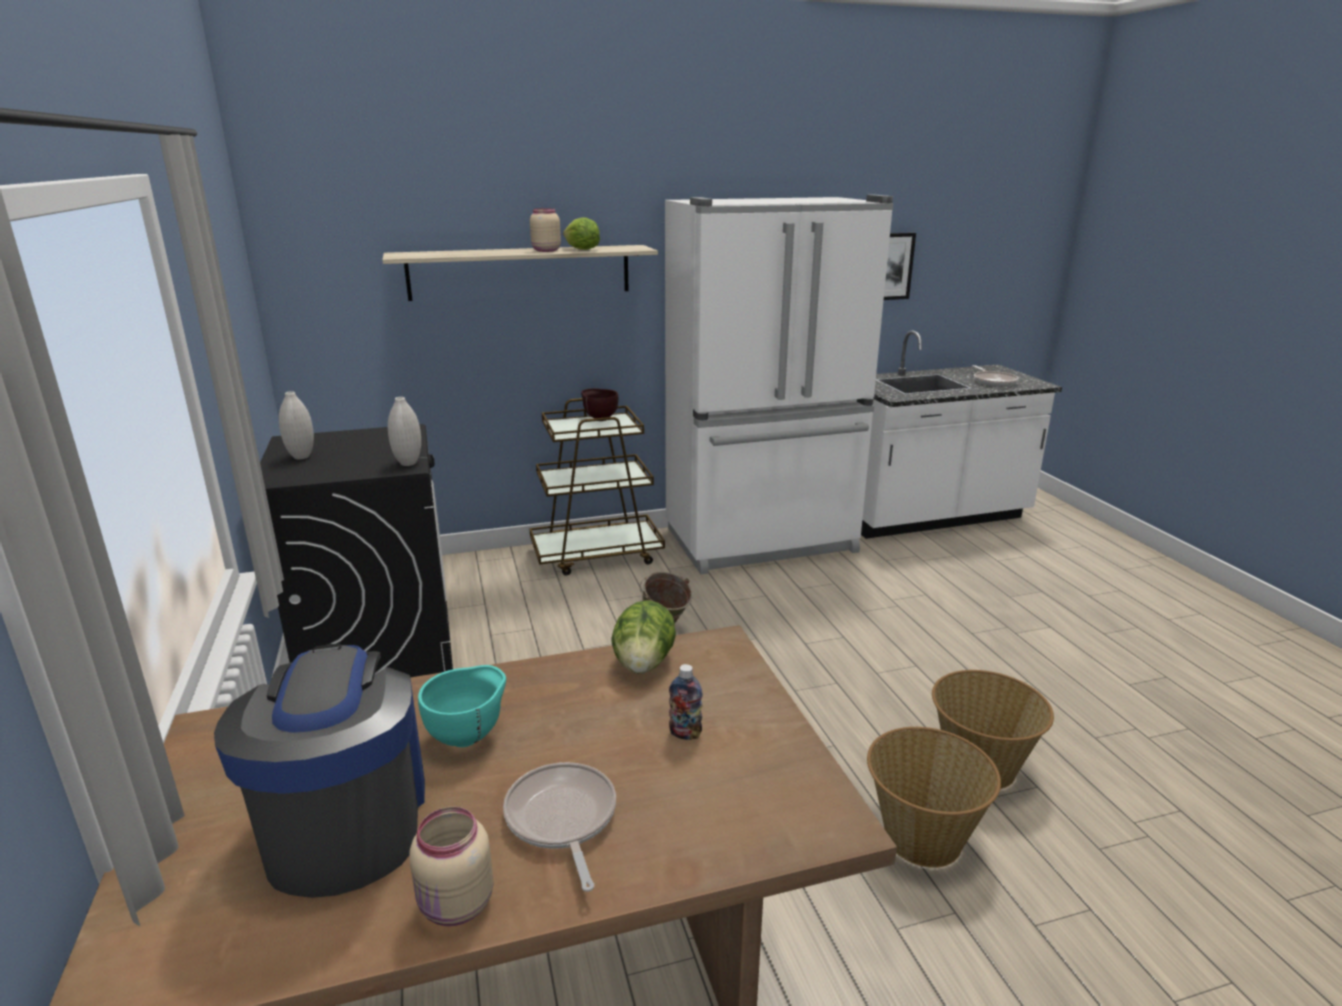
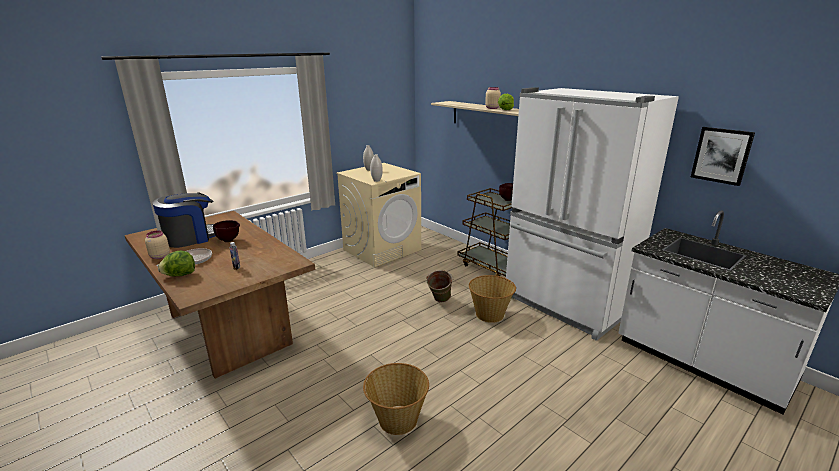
camera: 65 degrees right, 0 degrees up
black washing machine [260,424,453,677] -> beige washing machine [336,163,421,268]
turquoise bowl [418,665,506,747] -> brown bowl [213,220,240,242]
lettuce [611,600,676,674] -> lettuce moved to [158,251,195,276]
basket [867,727,1001,868] -> basket moved to [469,275,516,323]
frying pan [972,365,1019,387] -> none

